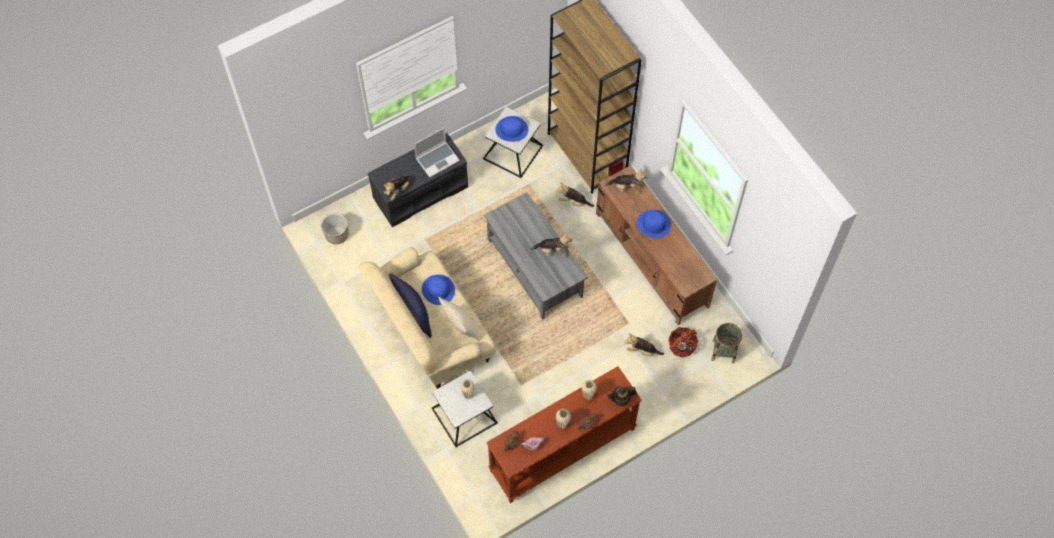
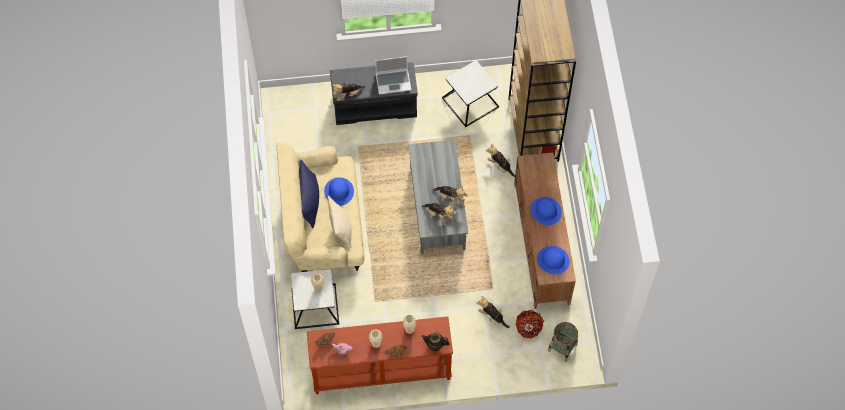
camera: 25 degrees right, 0 degrees up
planter [321,213,349,244] -> none
blue hat [495,116,528,142] -> blue hat moved to [537,246,570,274]
plush toy [605,169,648,194] -> plush toy moved to [422,203,456,225]

